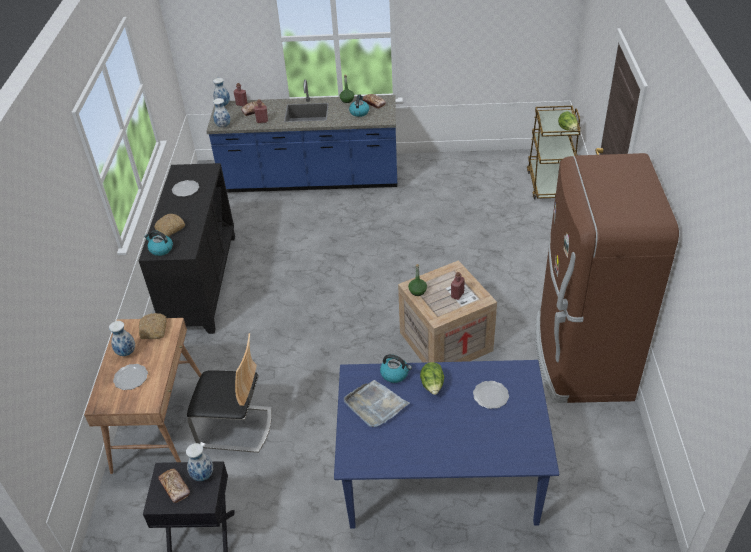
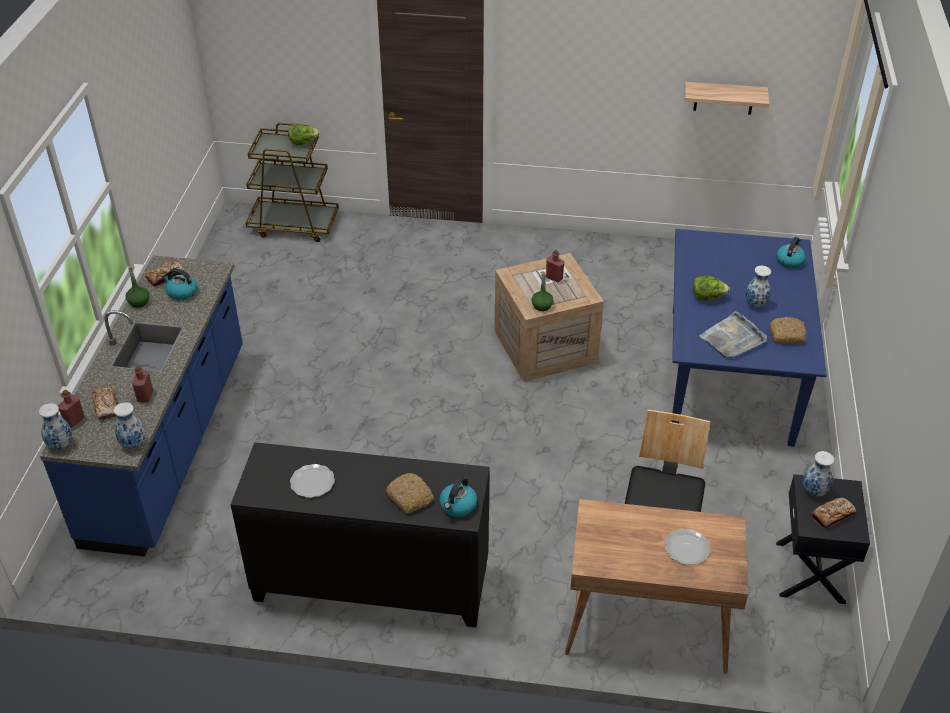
camera: 85 degrees left, 0 degrees up
vase [109,321,135,356] -> vase moved to [745,266,771,307]
bread [139,313,167,339] -> bread moved to [770,317,806,344]
kettle [380,354,412,383] -> kettle moved to [776,237,806,268]
plate [473,381,509,409] -> none
brown fridge [535,153,679,403] -> none
none -> shelf [685,82,769,115]

